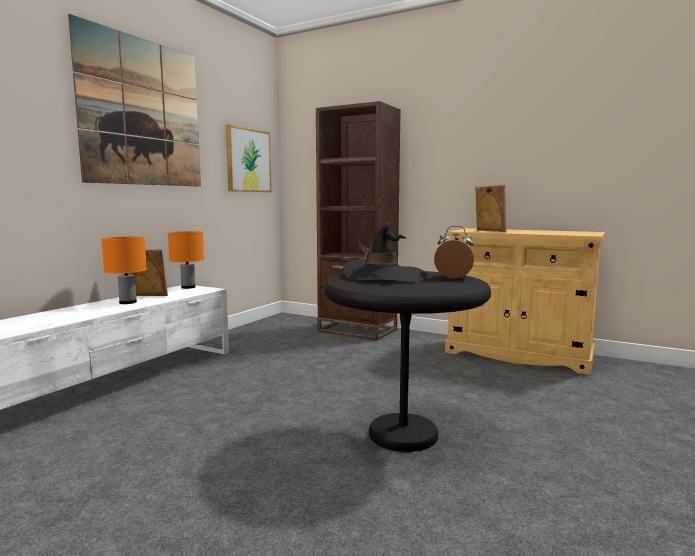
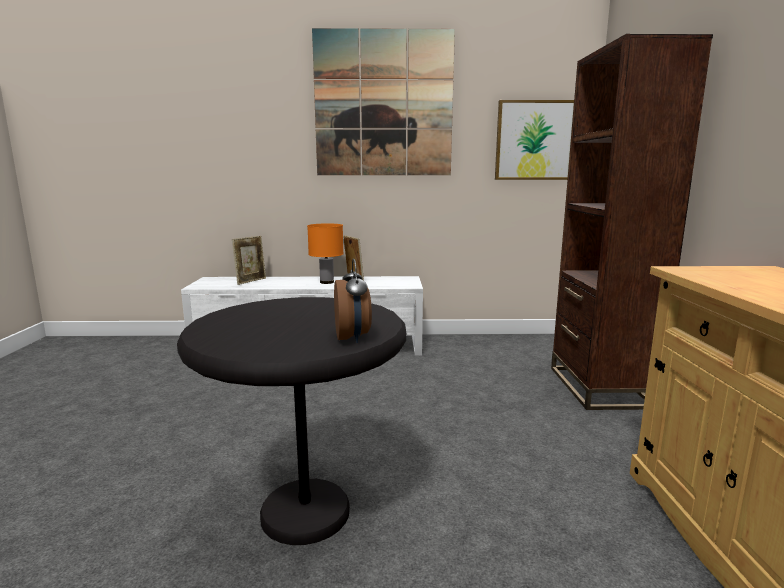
camera: 60 degrees right, 5 degrees up
orange table lamp [168,231,204,289] -> none
black hat [343,223,428,282] -> none
picture frame [475,185,506,232] -> picture frame moved to [232,236,266,285]

